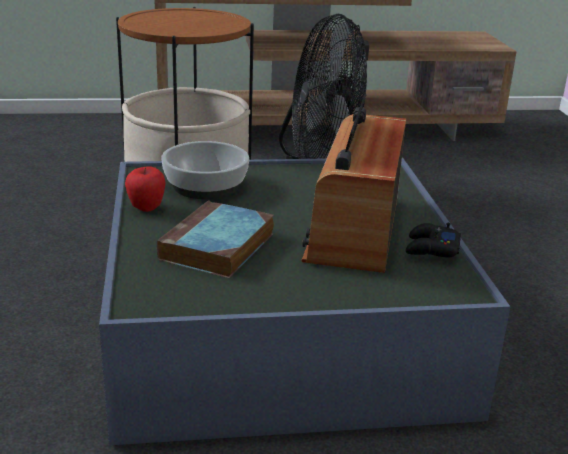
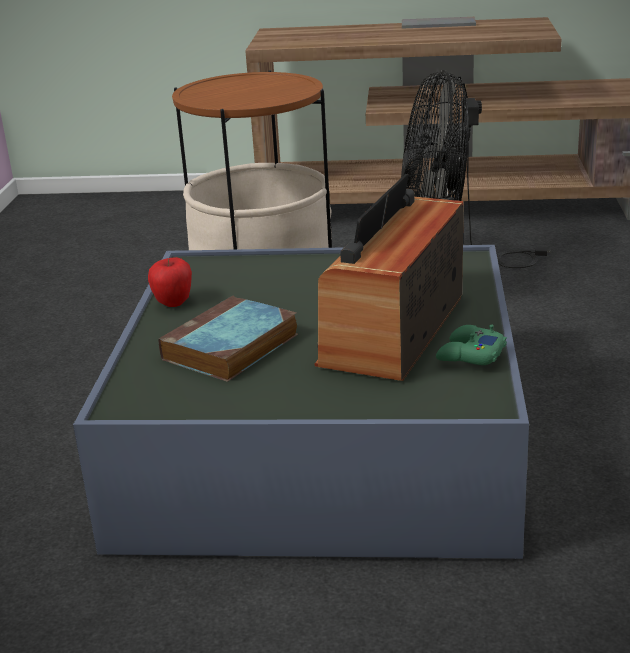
camera: 15 degrees right, 0 degrees up
bowl [161,141,249,199] -> none
black game controller [405,223,461,257] -> green game controller [436,324,507,365]

